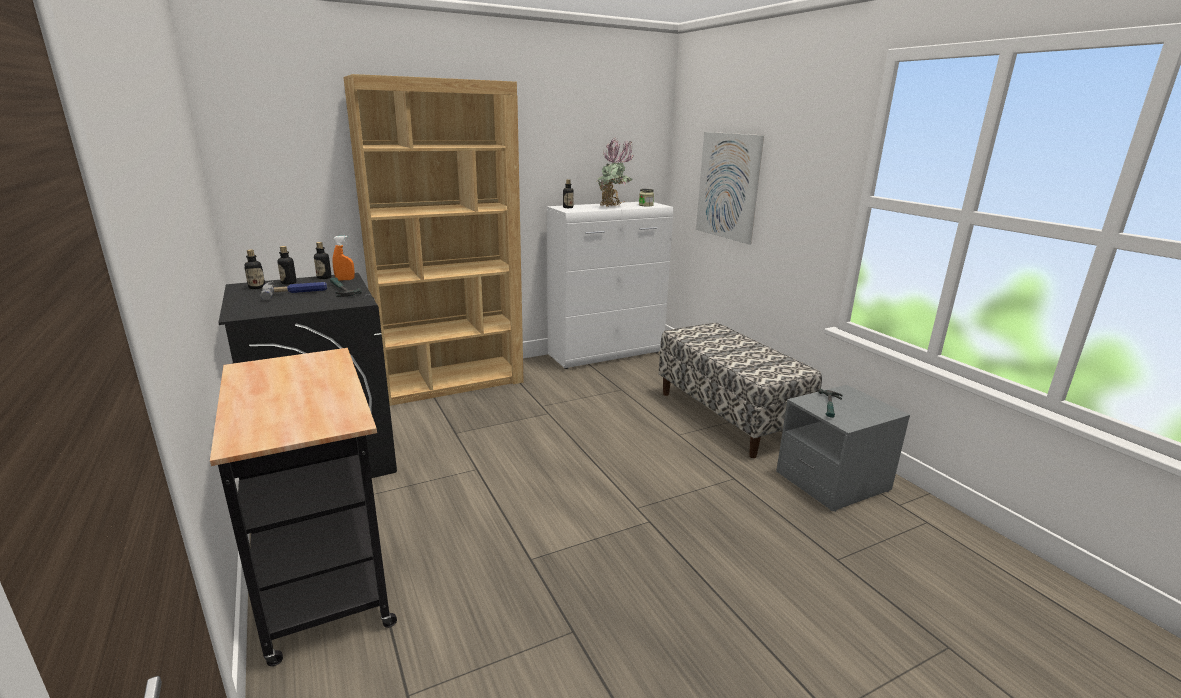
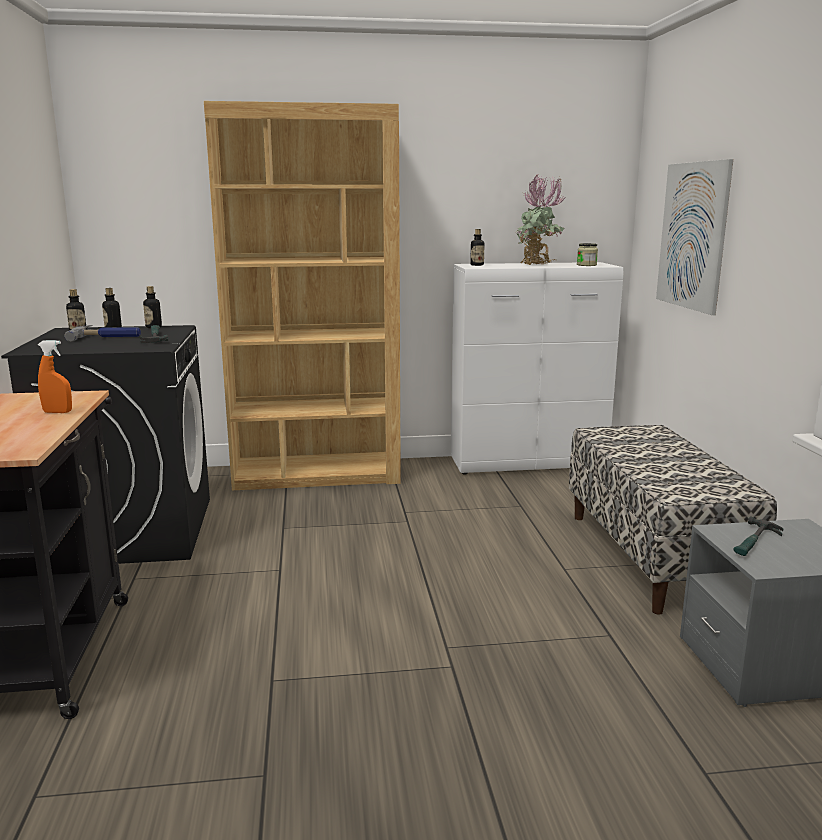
camera: 20 degrees right, 5 degrees down
orange spray bottle [332,236,355,281] -> orange spray bottle moved to [38,340,72,413]

